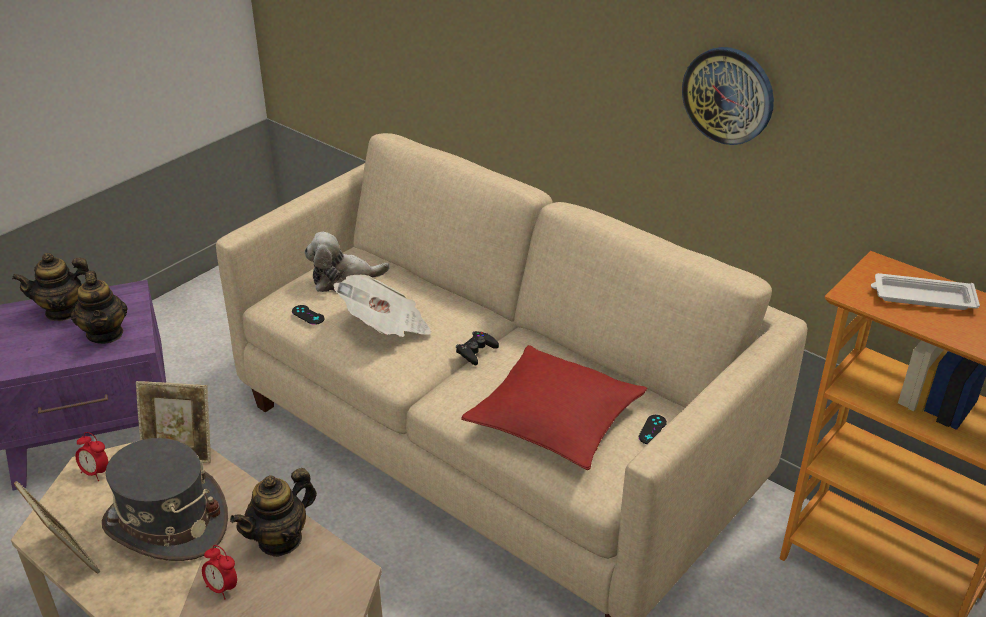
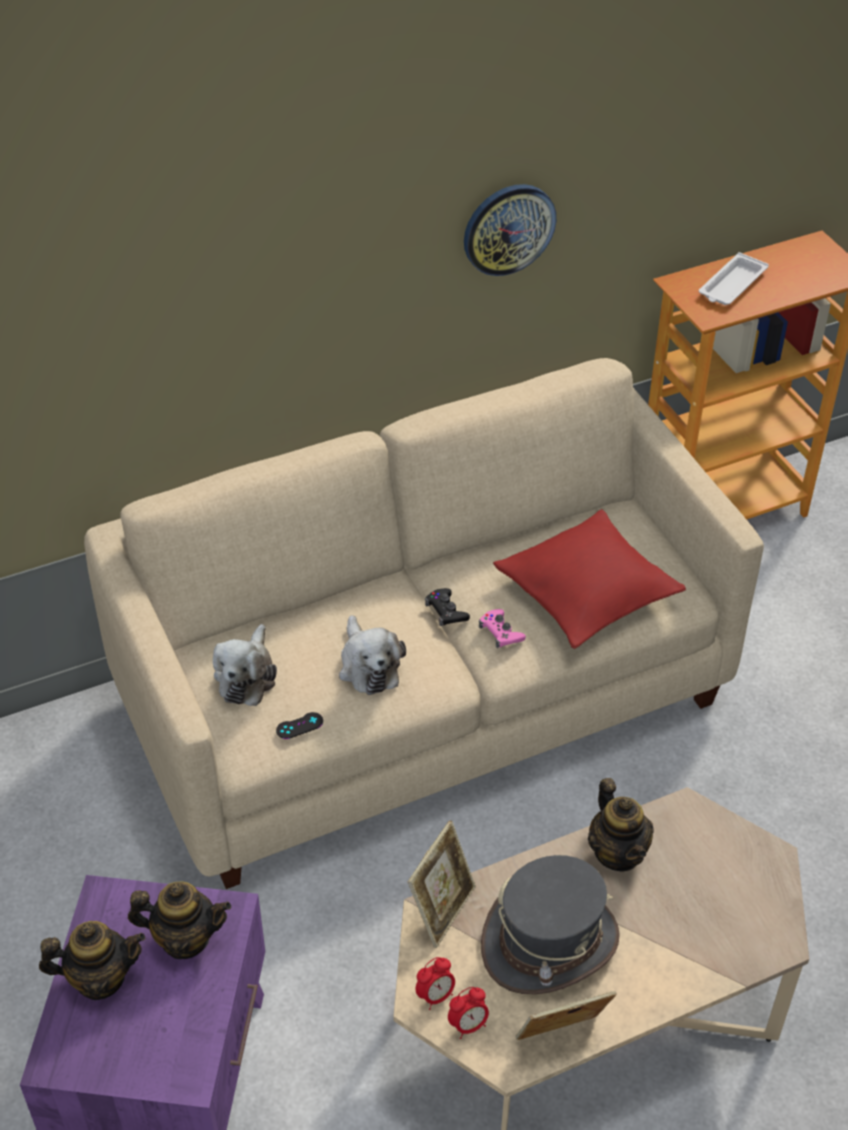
camera: 65 degrees left, 10 degrees up
teapot [12,253,89,321] -> teapot turned 105 degrees counterclockwise [39,921,145,1000]
alarm clock [202,545,237,600] -> alarm clock moved to [448,987,489,1039]
newspaper [333,274,432,337] -> plush toy [339,615,406,695]
black game controller [639,415,667,444] -> none
none -> pink game controller [479,609,526,648]

